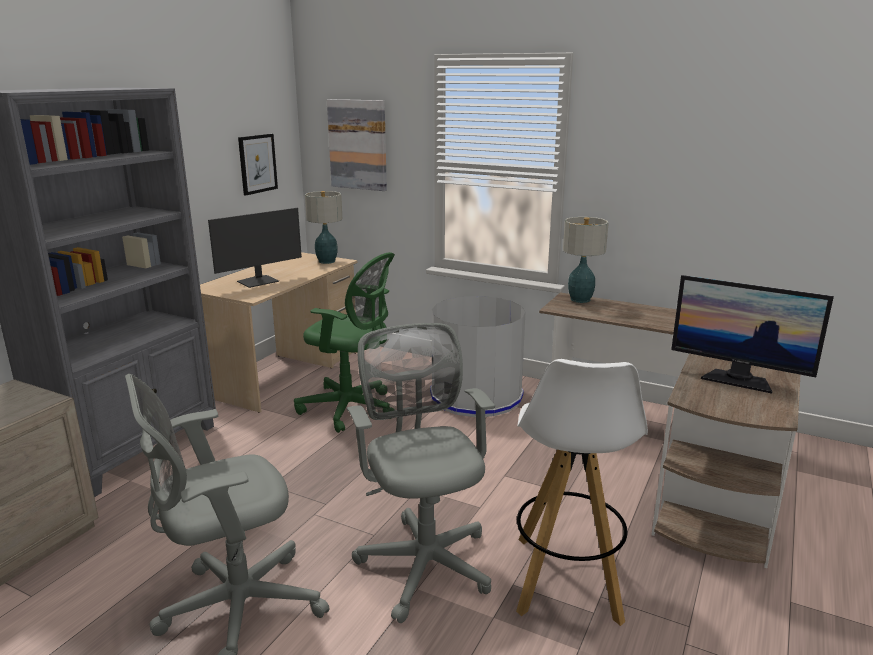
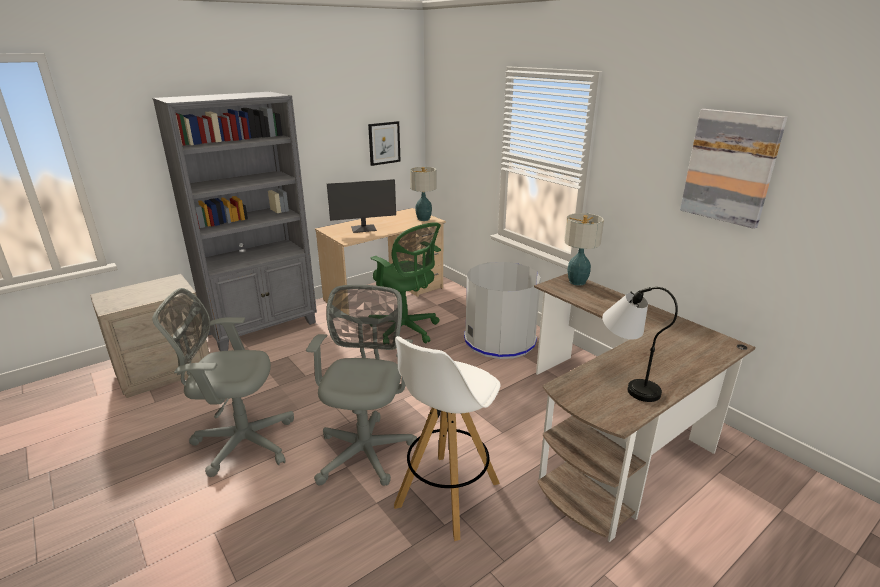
camera: 25 degrees right, 5 degrees up
picture [327,99,387,191] -> picture moved to [680,109,787,229]
monitor [671,275,834,394] -> table lamp [603,287,678,402]

